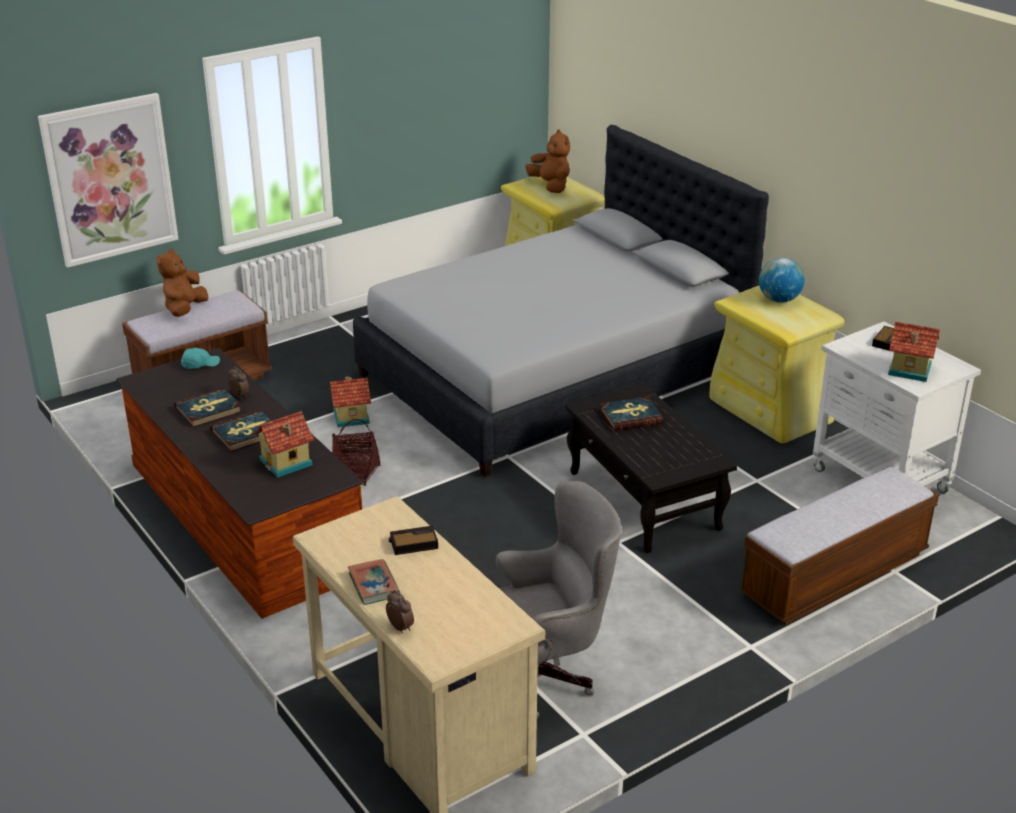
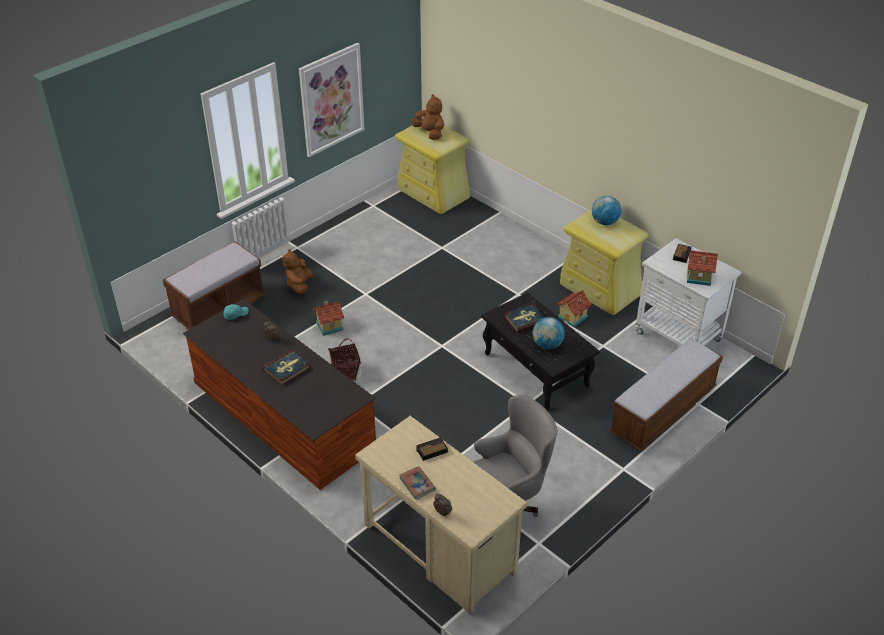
camera: 10 degrees left, 10 degrees up
picture [38,93,179,268] -> picture moved to [299,43,364,157]
brown plush toy [156,249,208,317] -> brown plush toy moved to [282,249,313,294]
book [174,387,242,428] -> none
toy house [252,411,315,478] -> toy house moved to [556,290,592,327]
grey bed [353,125,769,477] -> none
none -> globe [533,317,565,349]

